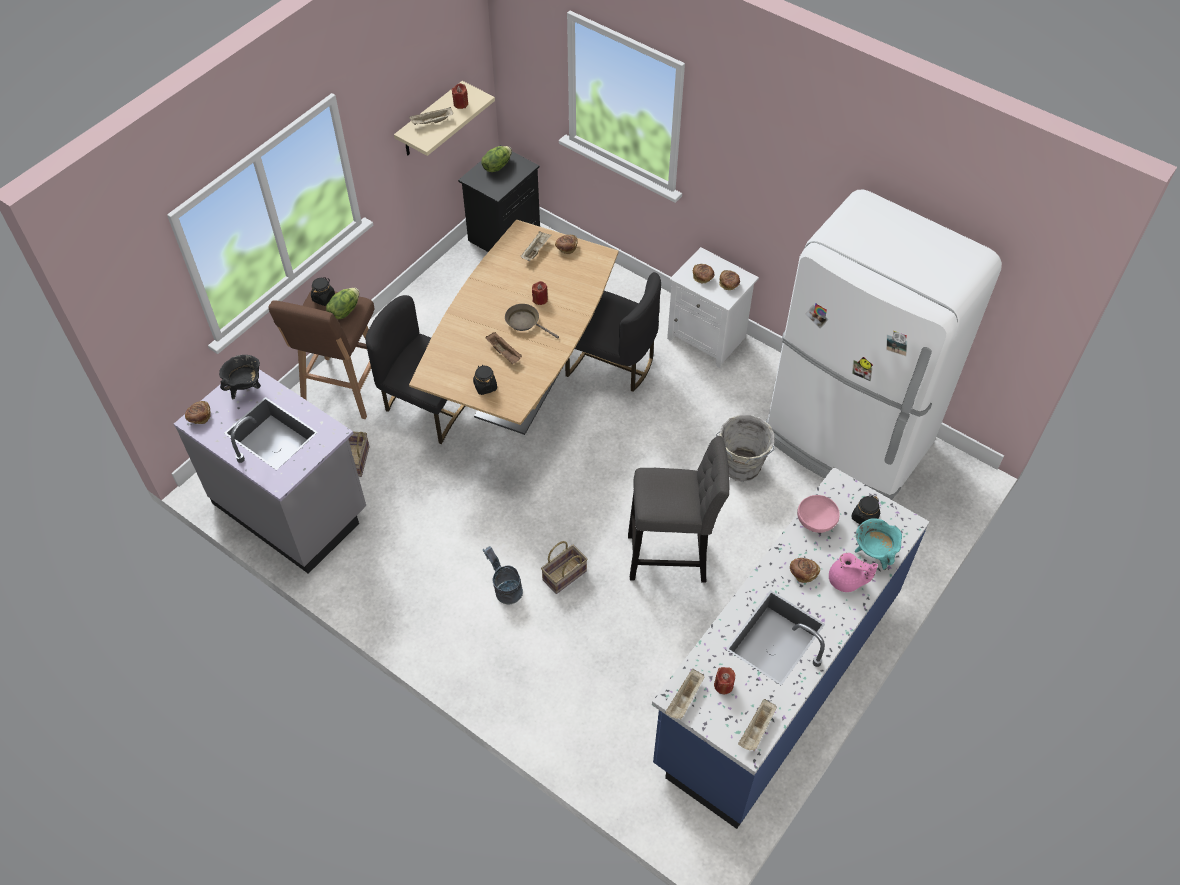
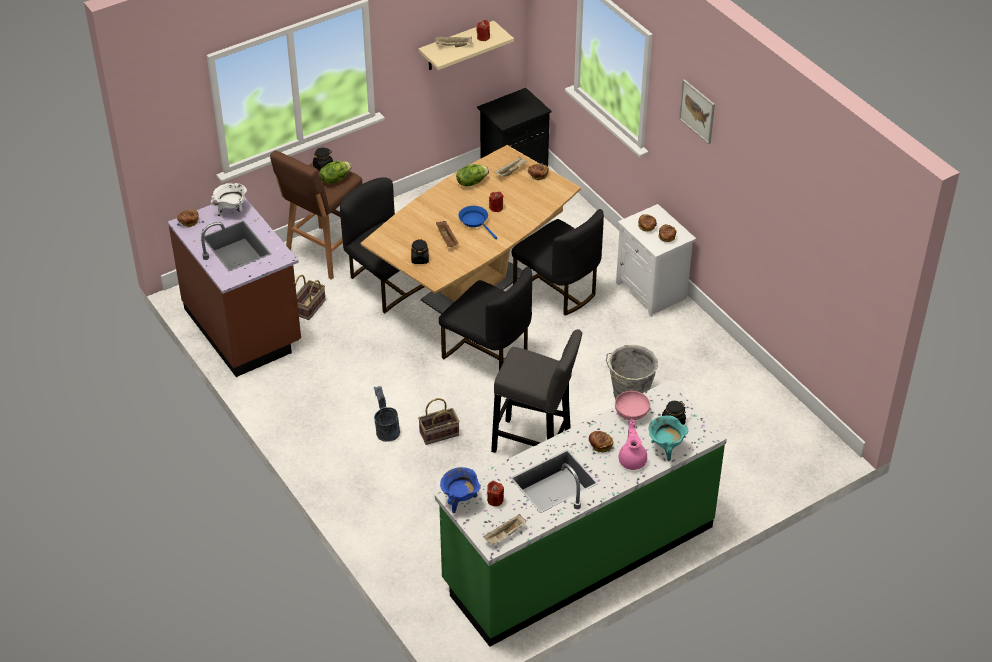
camera: 20 degrees right, 10 degrees down
grey counter [174,369,366,574] -> brown counter [168,197,301,377]
black cooking pot [219,355,261,399] -> white cooking pot [211,183,247,216]
lettuce [481,146,512,172] -> lettuce moved to [456,164,489,186]
brown frying pan [505,304,559,338] -> blue frying pan [458,206,497,239]
blue counter [652,467,929,829] -> green counter [435,381,727,647]
beige tray [665,669,705,719] -> blue cooking pot [440,467,481,513]
white fridge [766,189,1002,500] -> none
pink teapot [829,553,878,592] -> pink teapot turned 135 degrees counterclockwise [619,419,647,470]
none -> black chair [439,267,532,371]
none -> picture [679,79,715,144]

